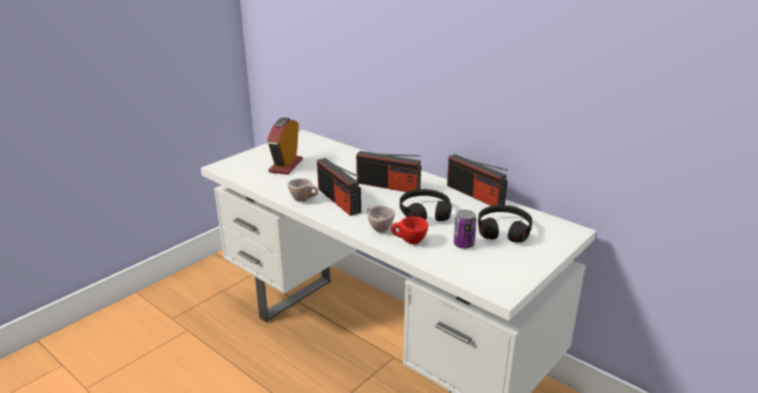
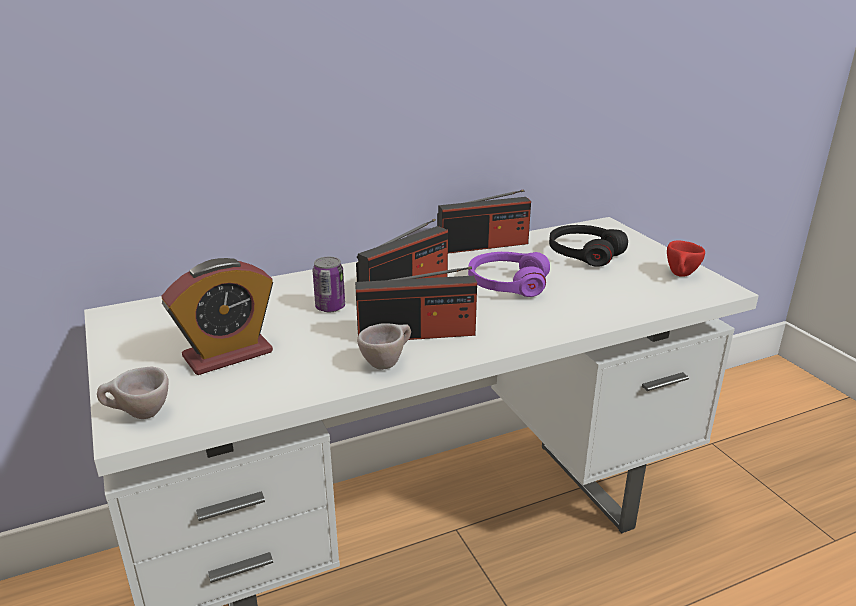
camera: 65 degrees left, 0 degrees up
alarm clock [267,117,303,175] -> alarm clock turned 75 degrees counterclockwise [161,258,273,375]
beige cup [367,205,395,233] -> beige cup moved to [97,367,168,419]
red cup [391,217,428,244] -> red cup moved to [667,241,705,277]
black headphones [400,189,452,221] -> purple headphones [468,252,550,297]
can [454,210,476,249] -> can moved to [313,257,345,312]

